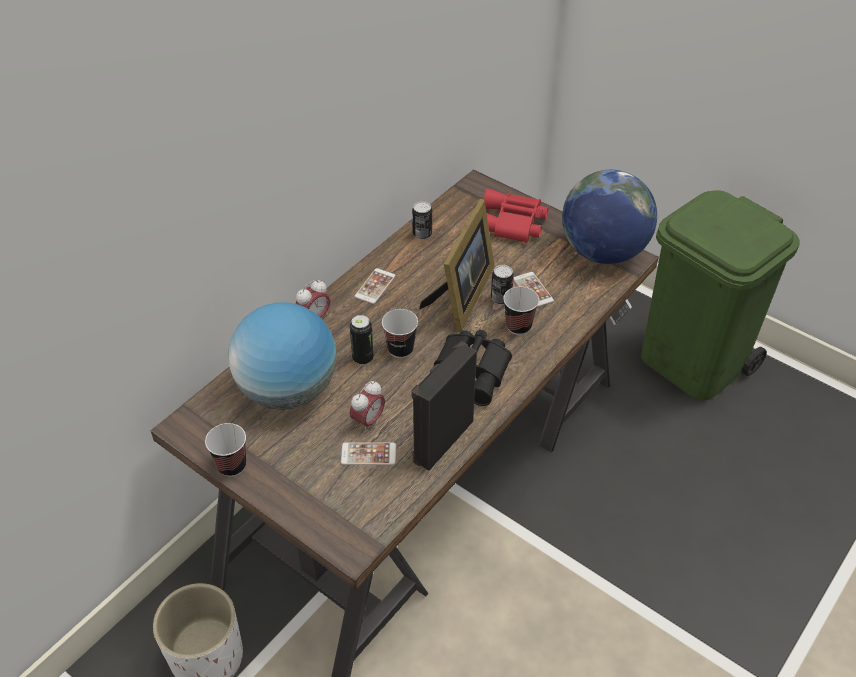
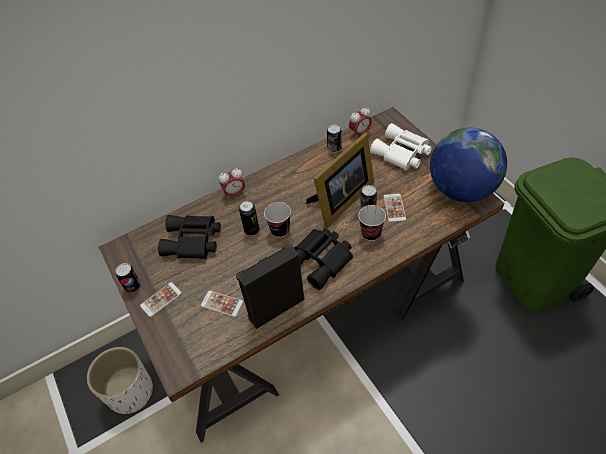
camera: 25 degrees right, 5 degrees up
cup [205,423,246,477] -> can [115,263,141,293]
globe [228,302,337,410] -> black binoculars [158,215,221,259]
alarm clock [350,380,385,432] -> alarm clock moved to [349,107,372,138]
phone [355,268,396,304] -> phone moved to [140,282,182,317]
red binoculars [484,188,548,243] -> white binoculars [370,123,432,171]

